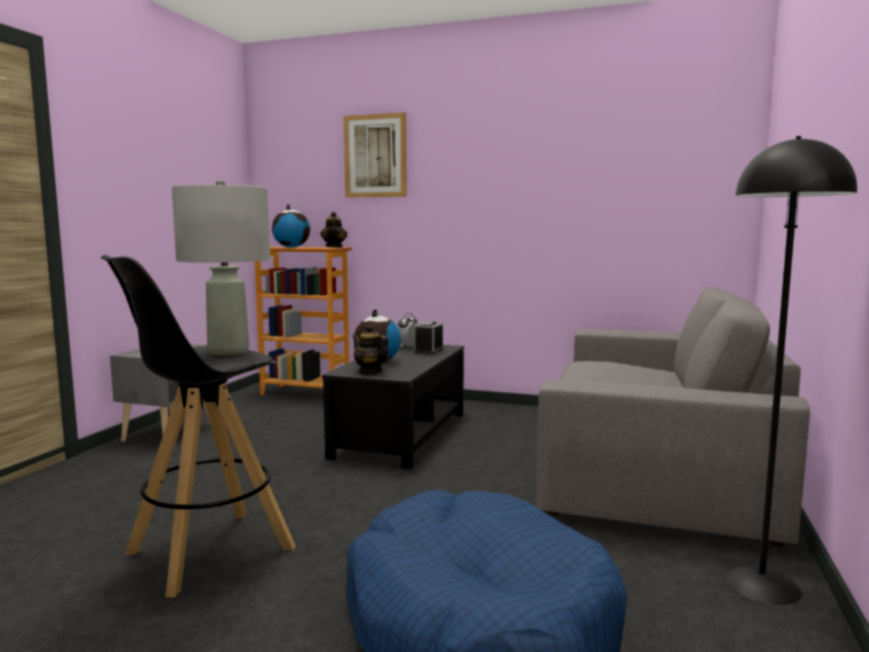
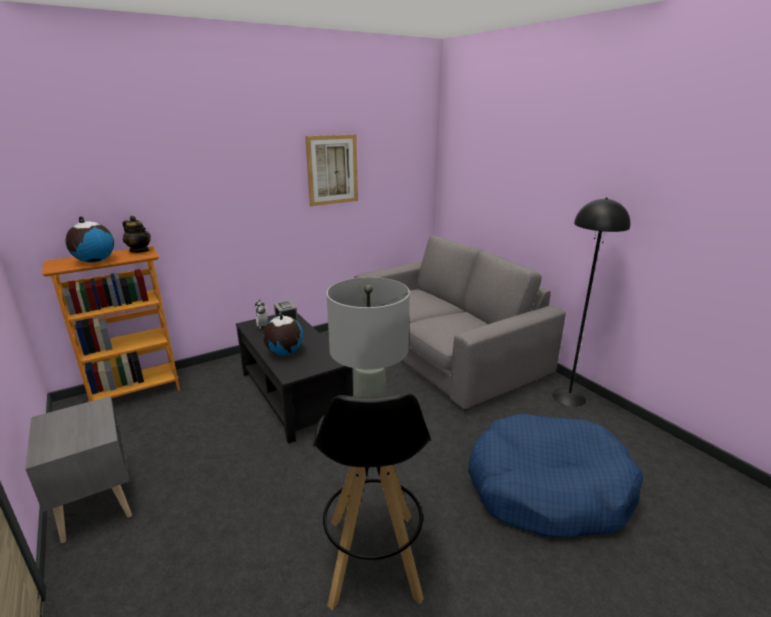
camera: 50 degrees left, 15 degrees up
picture [344,112,407,198] -> picture moved to [305,134,358,206]
teapot [353,325,389,374] -> none

